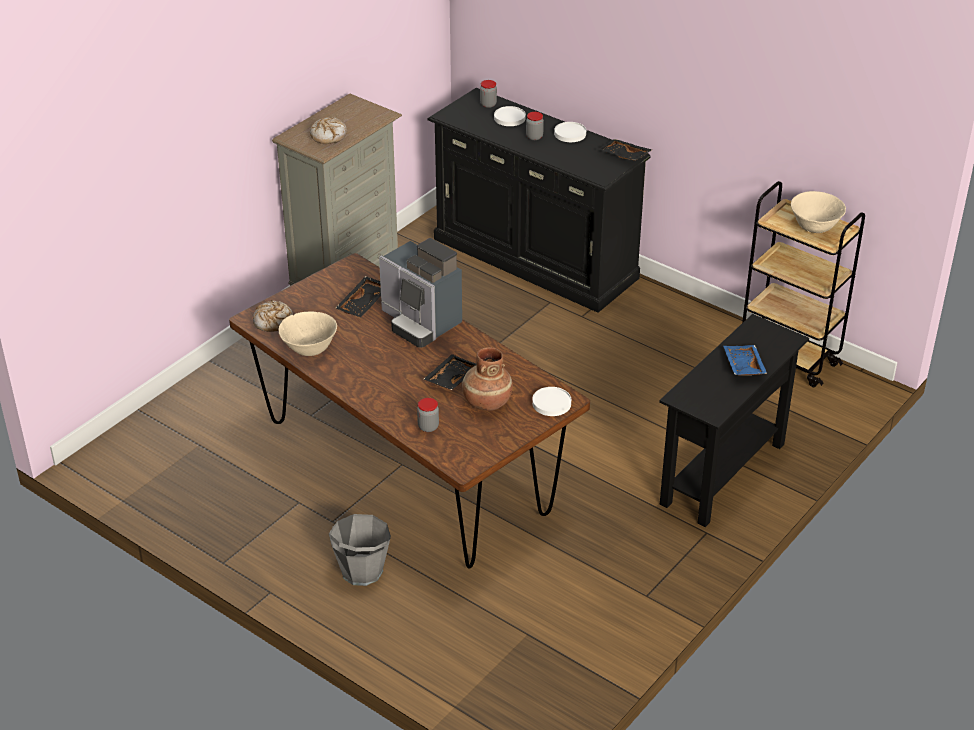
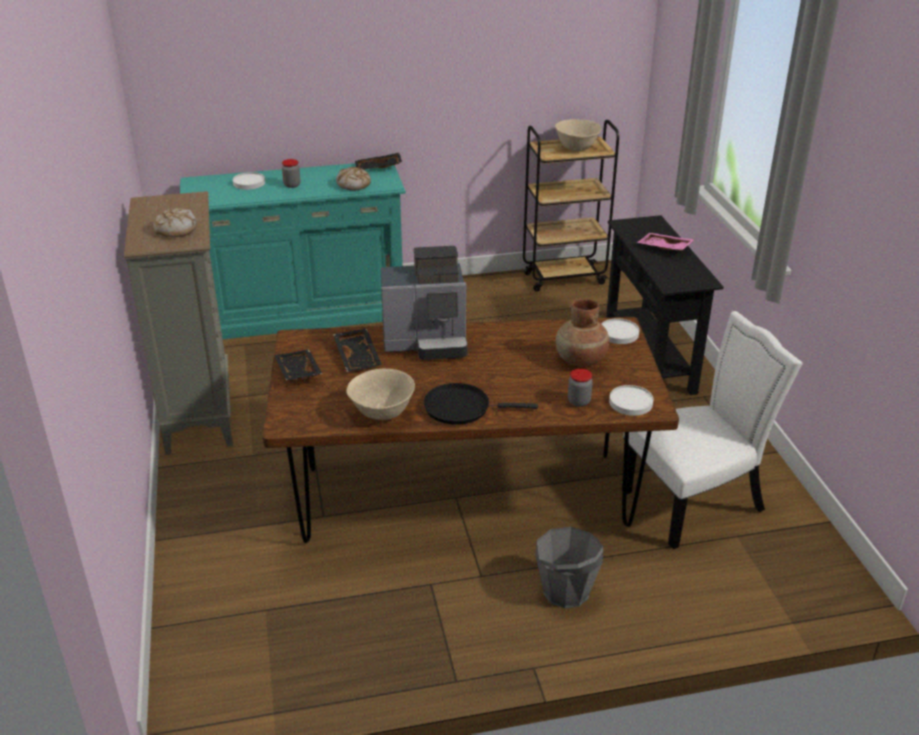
camera: 50 degrees left, 5 degrees down
bread [253,300,293,332] -> bread moved to [336,167,371,191]
black tray [424,354,476,390] -> black tray moved to [274,349,322,381]
black cabinet [428,88,650,313] -> turquoise cabinet [180,163,406,339]
jar [480,80,497,108] -> none
white plate [554,122,586,142] -> white plate moved to [609,385,653,416]
blue tray [723,345,767,375] -> pink tray [636,233,694,251]
none -> black frying pan [424,383,538,425]
none -> white chair [622,311,803,549]

